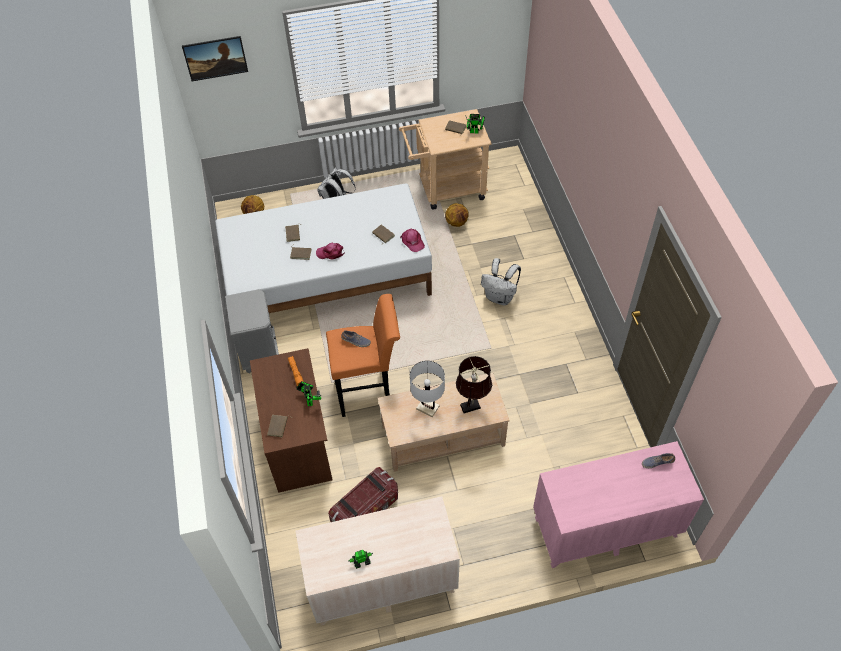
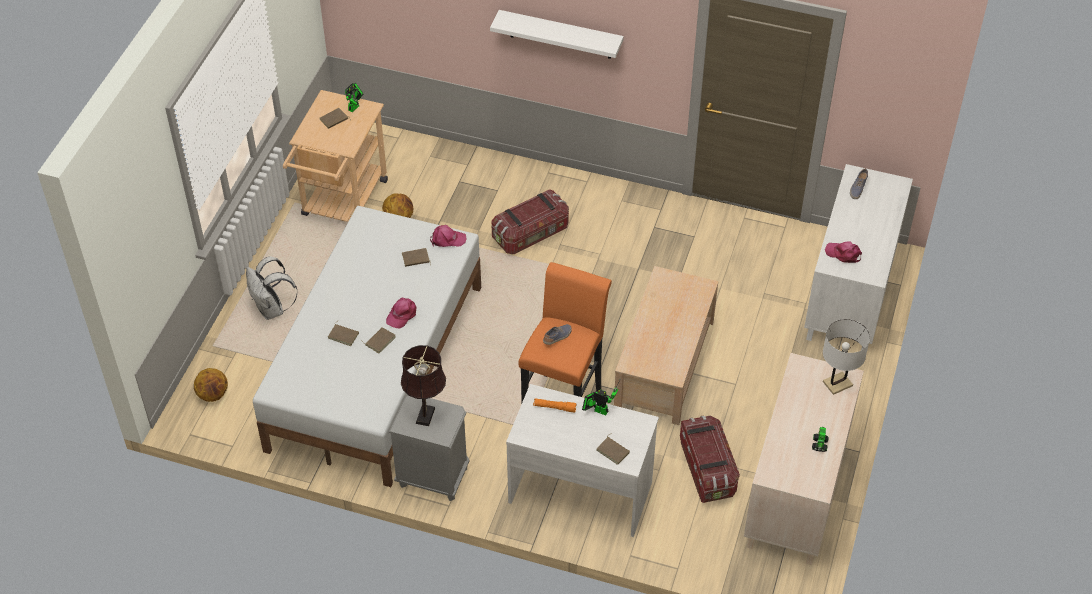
camera: 60 degrees left, 5 degrees down
picture [182,36,248,81] -> none
brown desk [250,348,333,493] -> white desk [506,384,659,537]
white table lamp [410,361,445,417] -> white table lamp moved to [823,319,870,395]
brown table lamp [456,356,492,413] -> brown table lamp moved to [401,345,446,426]
white backpack [481,258,521,306] -> storage box [491,189,569,254]
pink dresser [533,441,704,568] -> white dresser [804,164,913,350]
none -> white shelf [490,10,624,59]
none -> pink cap [825,242,862,263]

